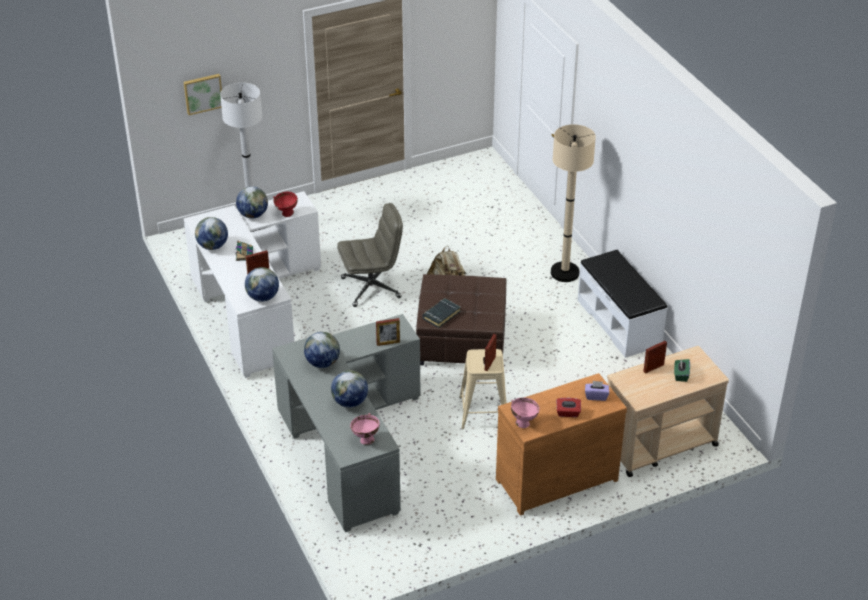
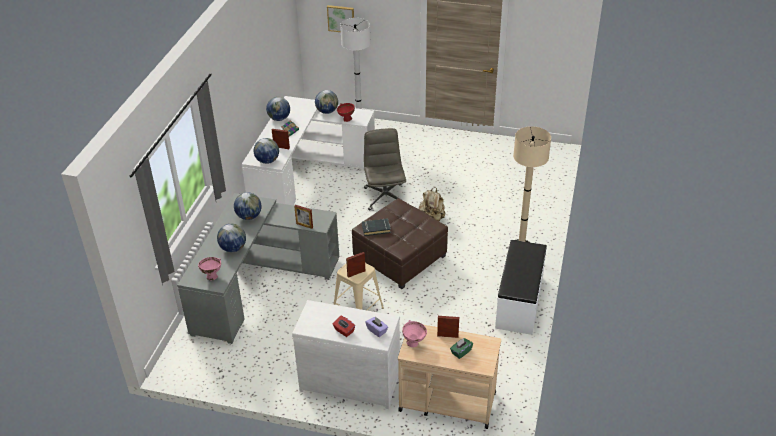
camera: 40 degrees right, 0 degrees up
grey office chair [337,203,403,307] -> grey office chair turned 120 degrees counterclockwise [364,128,406,210]
brown dresser [496,373,627,516] -> white dresser [292,300,400,409]
pink bowl [511,398,540,428] -> pink bowl moved to [402,320,427,347]

